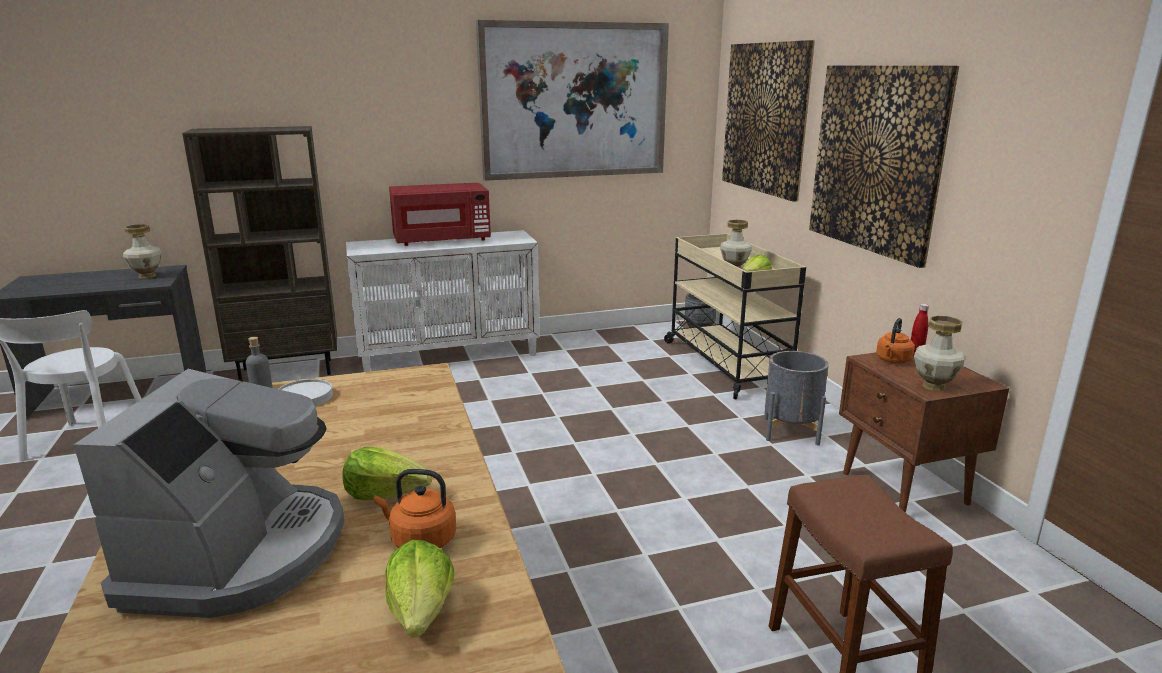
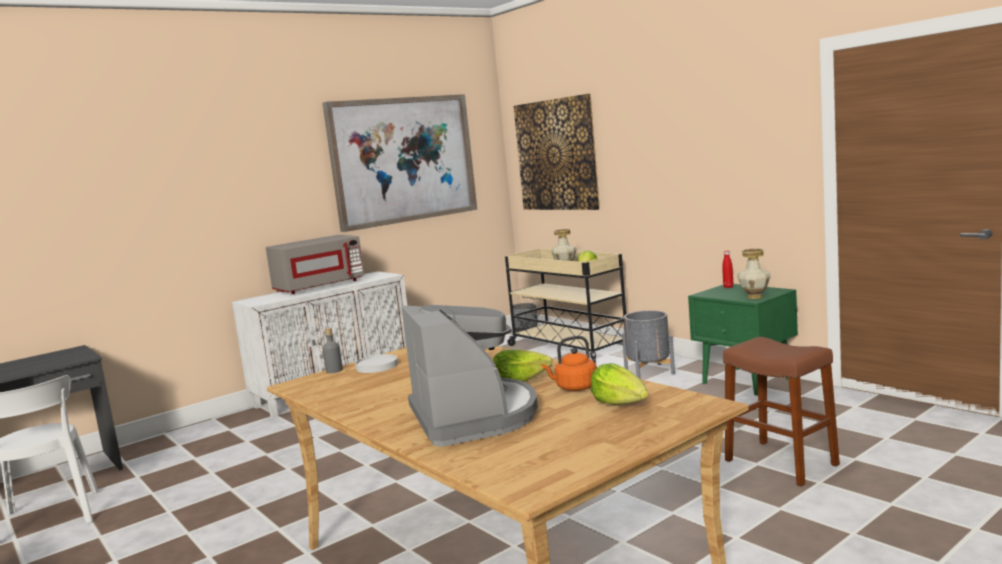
camera: 20 degrees left, 10 degrees down
vase [123,224,162,279] -> none
brown bookcase [182,126,337,381] -> none
red microwave [389,183,491,246] -> grey microwave [266,235,364,294]
picture [809,65,959,268] -> none
brown nightstand [839,353,1009,513] -> green nightstand [688,284,798,396]
orange kettle [876,318,915,363] -> none

